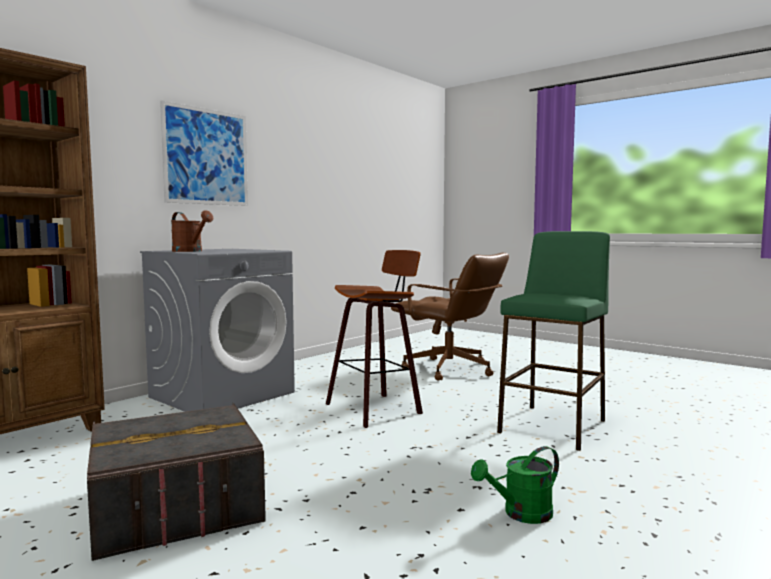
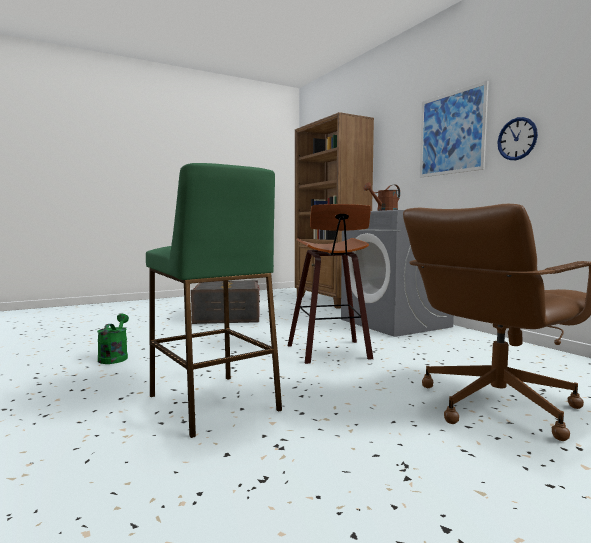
camera: 110 degrees right, 0 degrees up
none -> wall clock [497,117,538,160]

